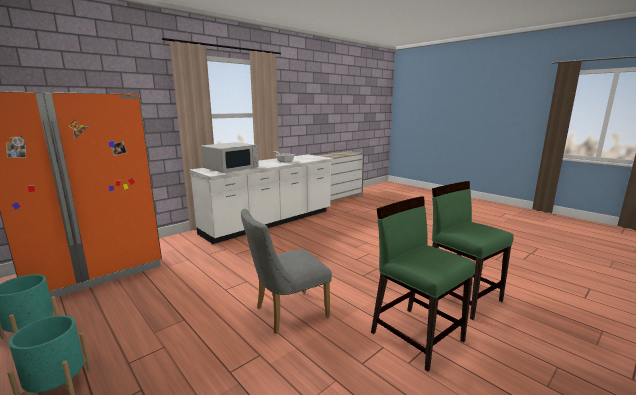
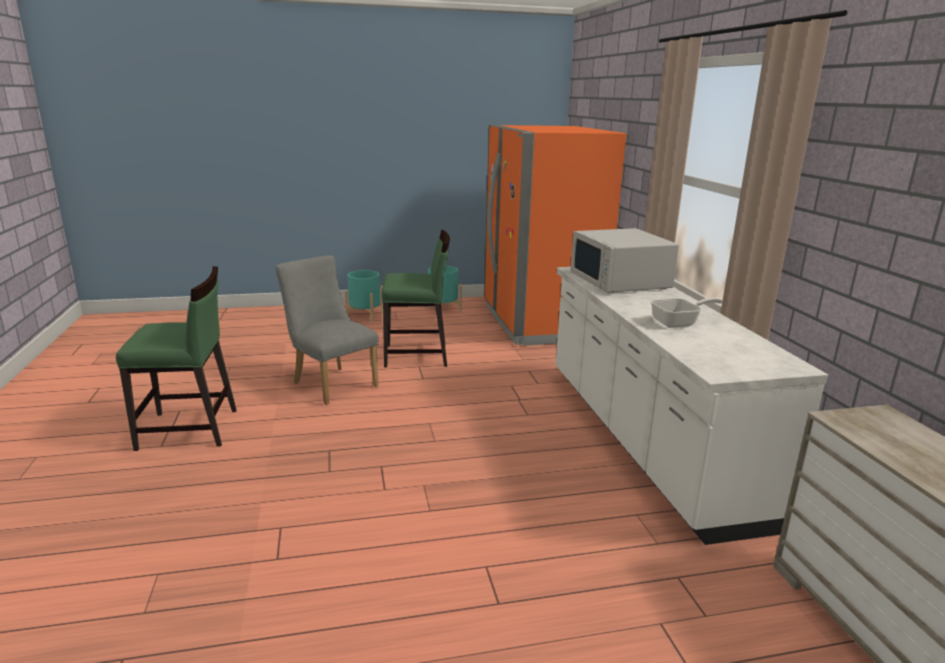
camera: 120 degrees right, 5 degrees up
grey chair [241,209,332,334] -> grey chair turned 45 degrees counterclockwise [276,256,379,405]
green chair [432,181,514,320] -> green chair moved to [382,230,450,368]

